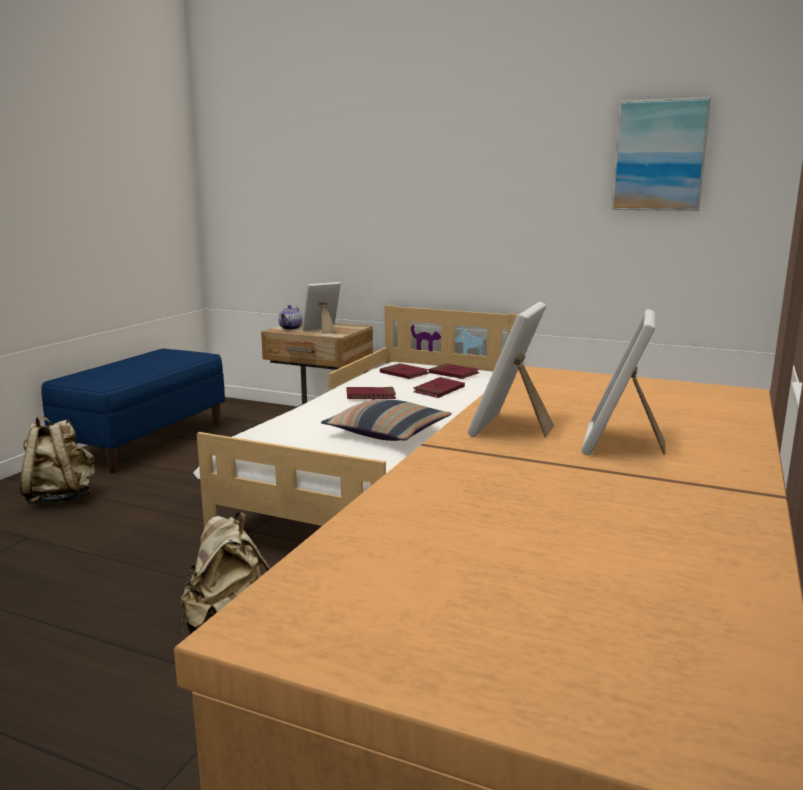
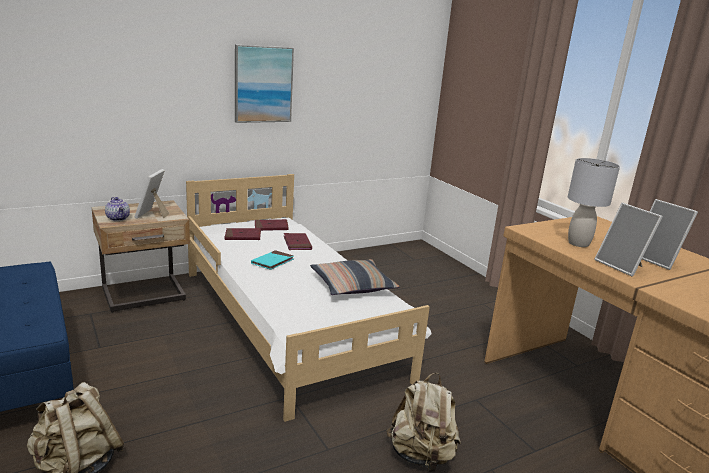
camera: 55 degrees left, 5 degrees up
red book [346,387,396,399] -> turquoise book [251,250,294,270]
picture [612,97,711,211] -> picture moved to [235,45,294,123]
none -> grey table lamp [568,158,620,247]

